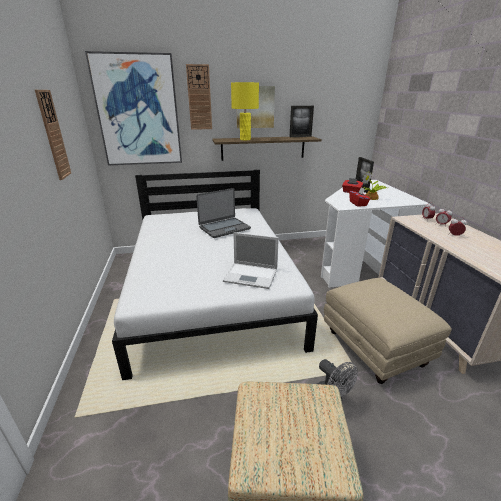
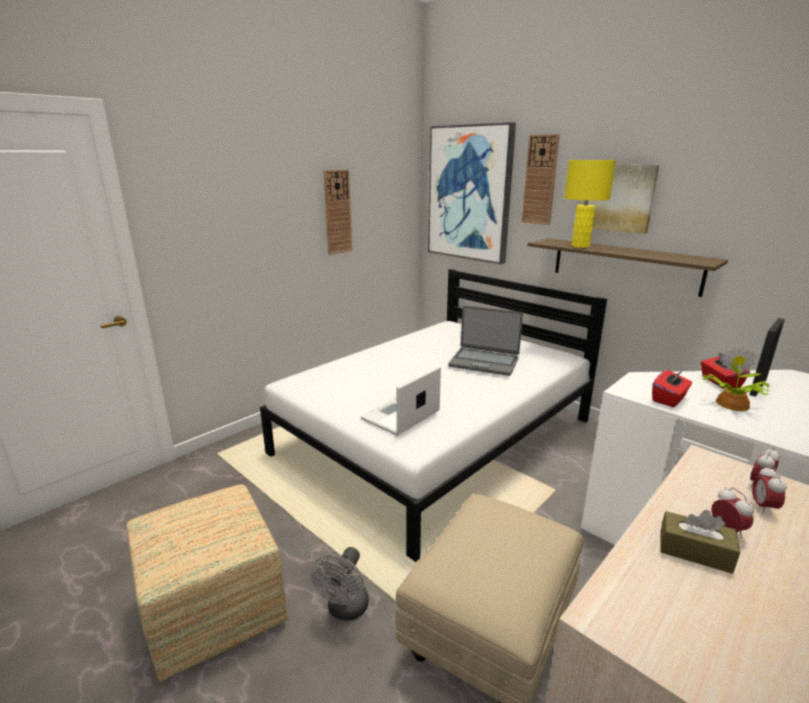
camera: 55 degrees right, 5 degrees down
laptop [223,232,279,289] -> laptop turned 60 degrees clockwise [361,366,441,436]
picture frame [289,106,314,137] -> none
none -> brown tissue box [660,510,740,574]

